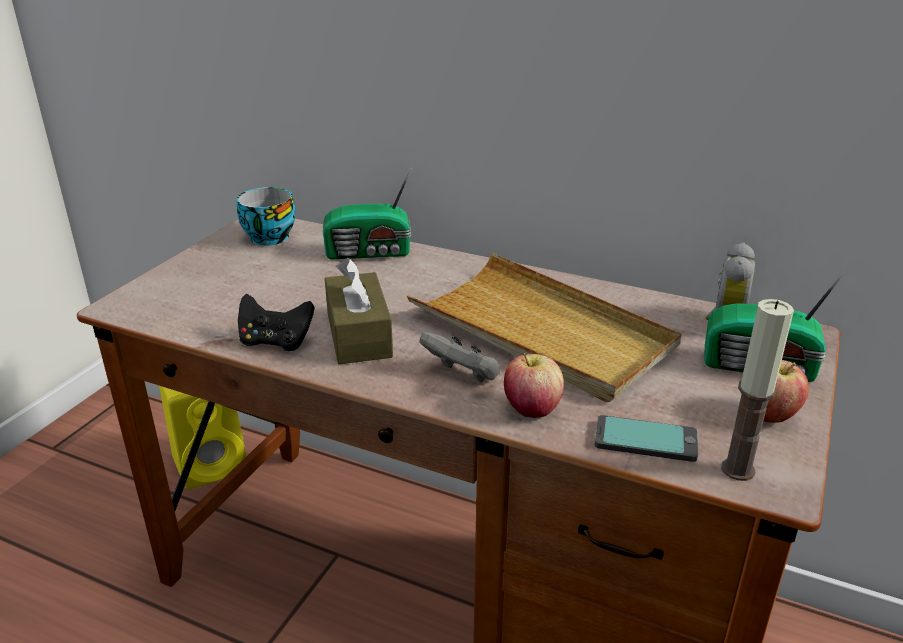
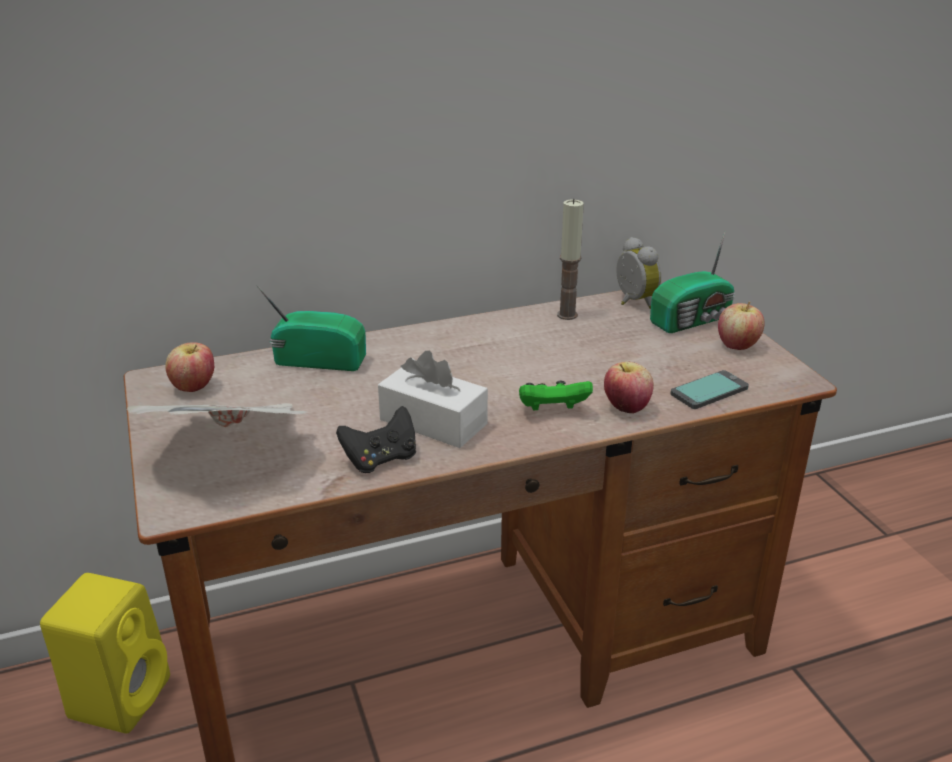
camera: 45 degrees left, 0 degrees up
cup [237,187,295,246] -> apple [165,342,214,392]
radio [323,165,413,260] -> radio turned 120 degrees counterclockwise [256,285,366,371]
brown tissue box [325,258,393,364] -> white tissue box [378,351,488,448]
beige tray [407,253,682,402] -> none
grey game controller [419,332,500,383] -> green game controller [519,381,593,411]
candle [721,299,794,481] -> candle moved to [557,199,584,320]
none -> newspaper [127,403,309,427]

